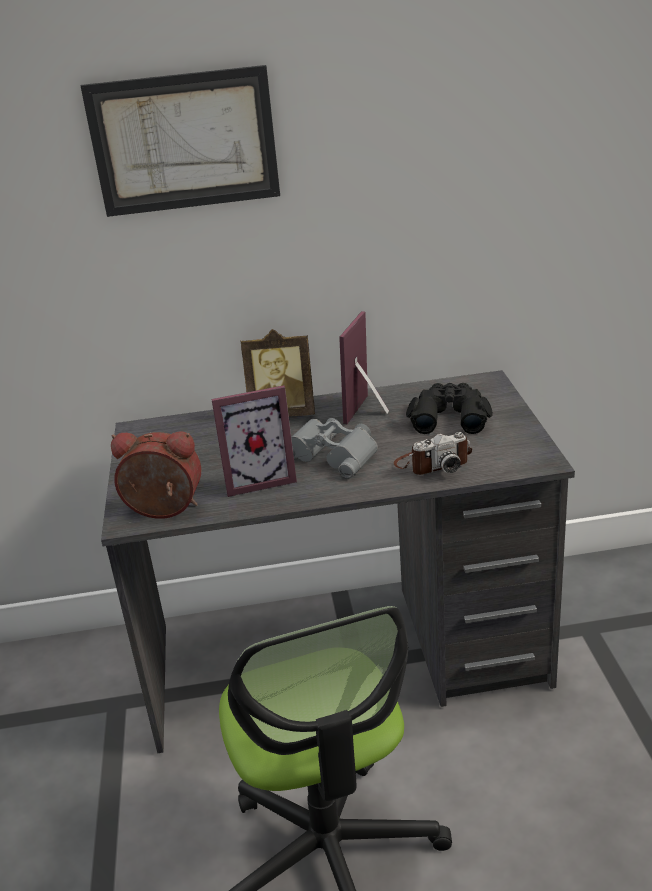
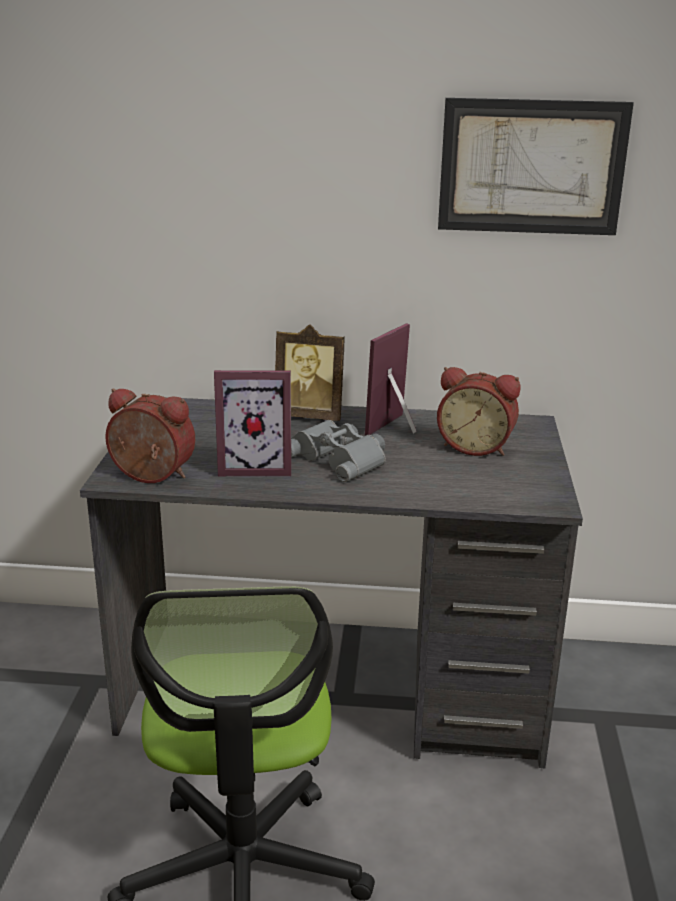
camera: 10 degrees right, 5 degrees down
picture [81,65,280,217] -> picture moved to [438,98,634,235]
camera [394,432,472,475] -> none
black binoculars [406,383,493,434] -> alarm clock [437,367,521,456]

